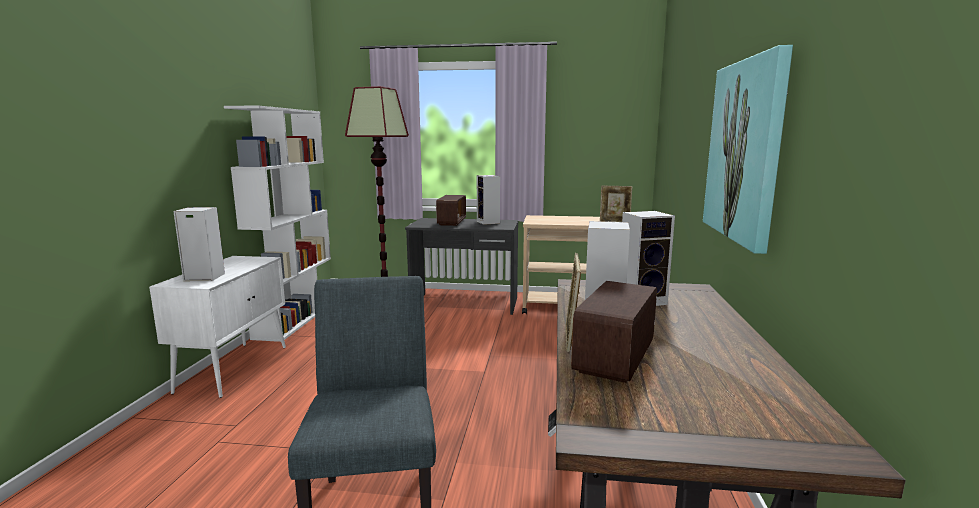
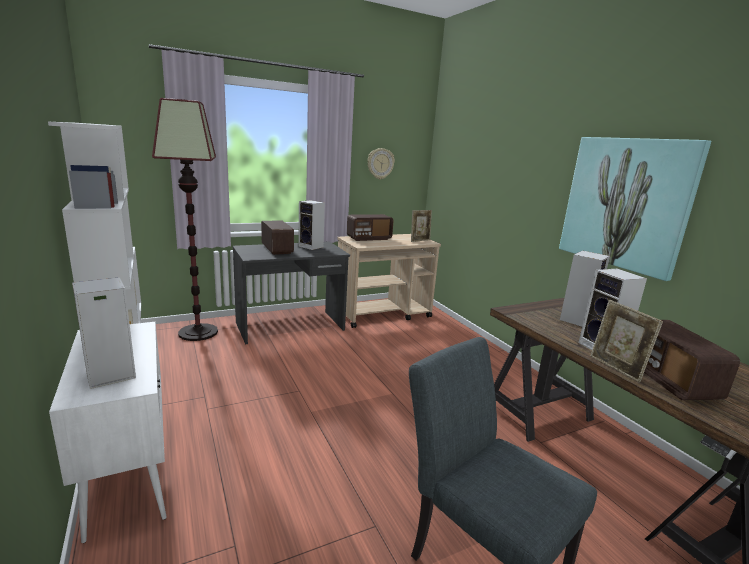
camera: 35 degrees left, 5 degrees up
none -> radio [347,214,394,241]
none -> wall clock [367,148,395,179]

